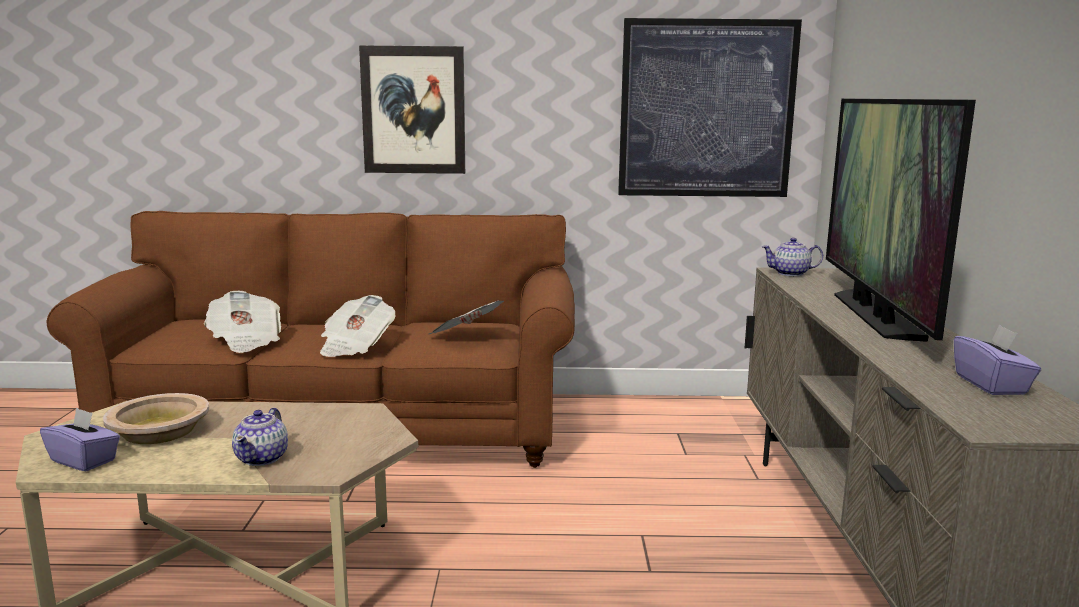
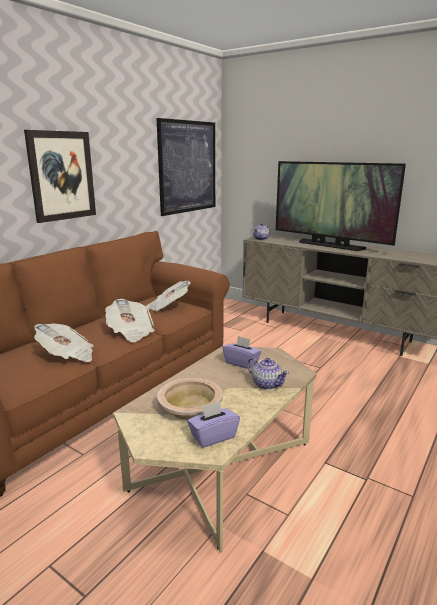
camera: 55 degrees left, 5 degrees up
purple tissue box [954,324,1041,395] -> purple tissue box moved to [222,336,261,369]

